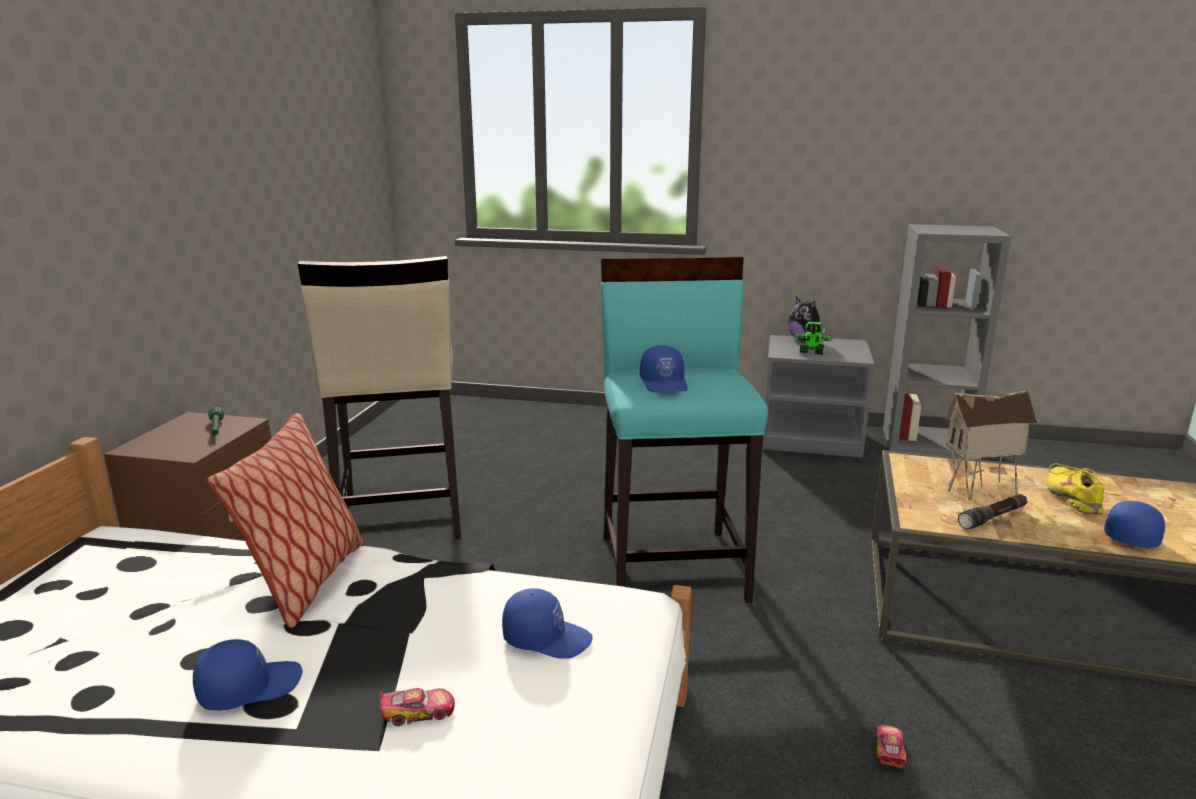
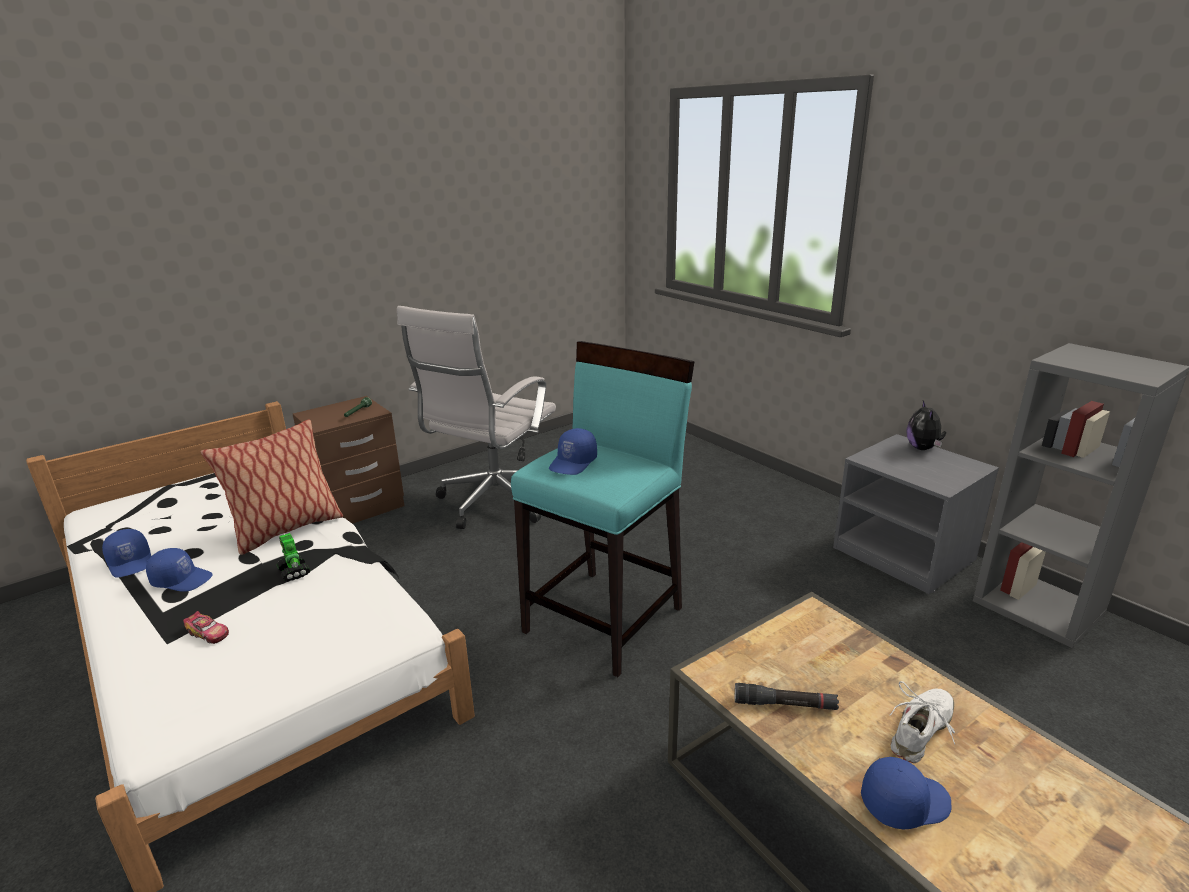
camera: 40 degrees right, 5 degrees up
beige stool [298,256,461,539] -> white office chair [397,306,556,529]
blue cap [502,588,593,659] -> blue cap moved to [102,529,151,578]
toy robot [794,322,833,355] -> toy robot moved to [277,533,310,581]
toy car [876,725,906,768] -> none
toy house [945,390,1037,500] -> none
yellow shoe [1047,463,1116,515] -> white shoe [889,681,955,763]

